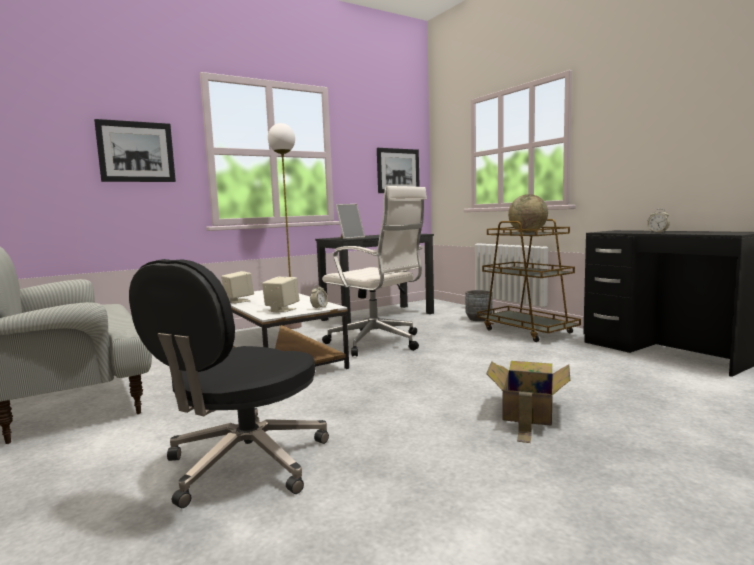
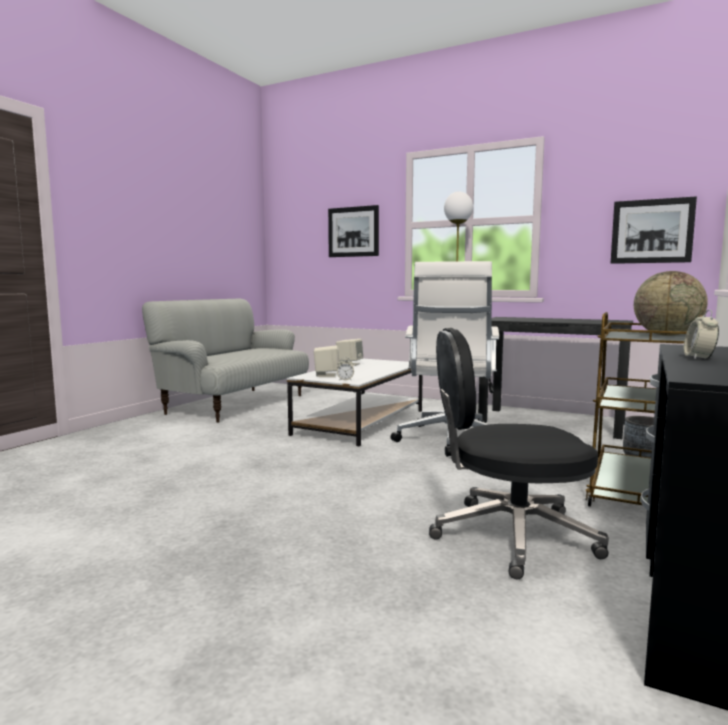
camera: 60 degrees right, 0 degrees up
black office chair [129,259,329,508] -> black office chair moved to [429,328,609,579]
picture frame [336,204,365,239] -> none
cardboard box [486,361,570,443] -> none

